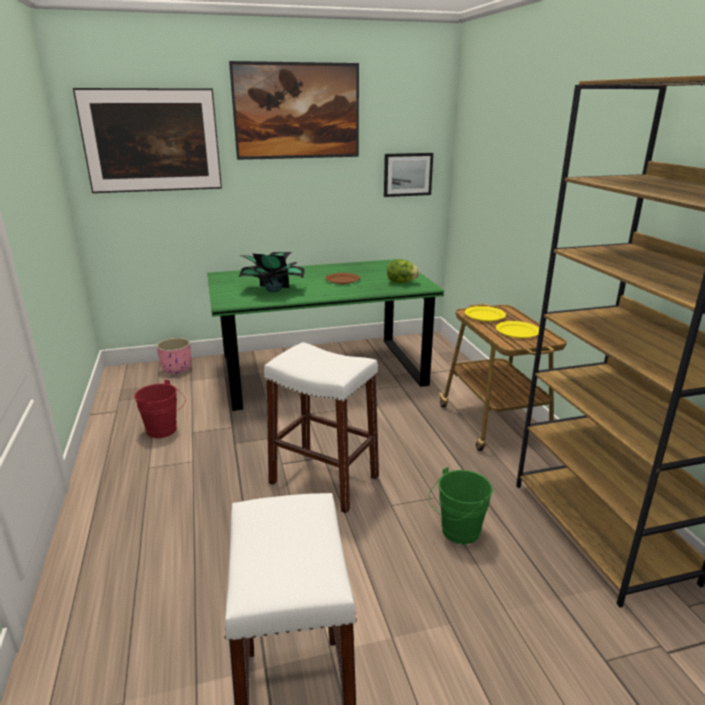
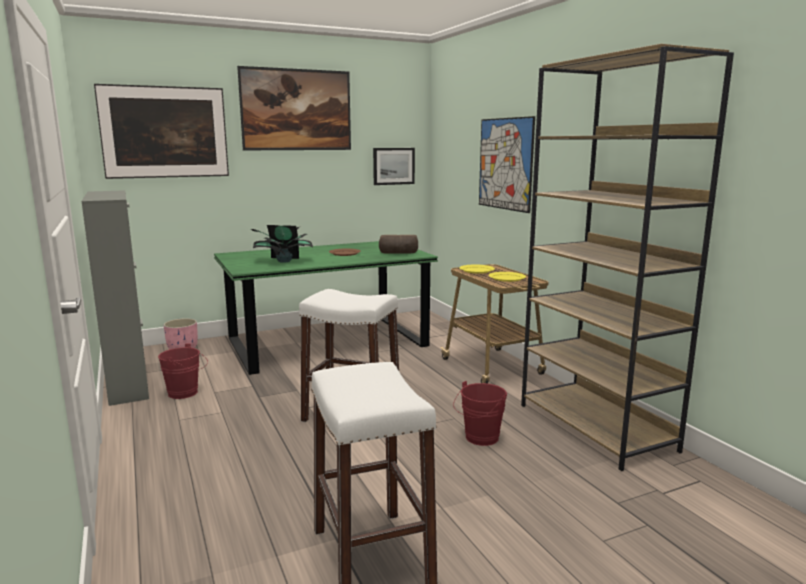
camera: 10 degrees left, 10 degrees down
lettuce [387,259,420,283] -> bread [379,235,418,254]
green bucket [429,467,493,545] -> red bucket [453,381,507,446]
none -> grey cabinet [81,190,149,406]
none -> picture [479,116,535,213]

